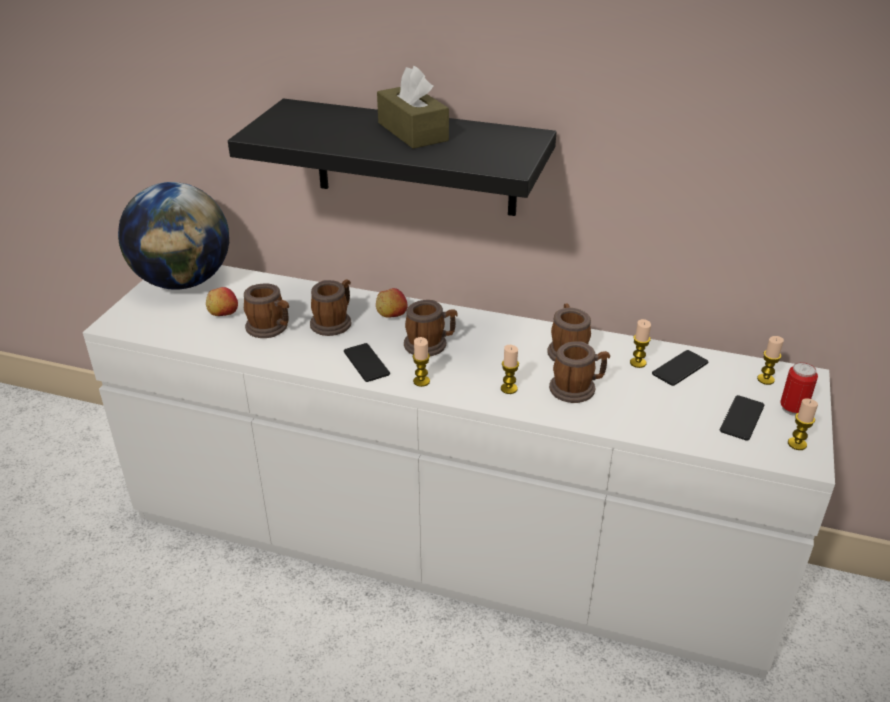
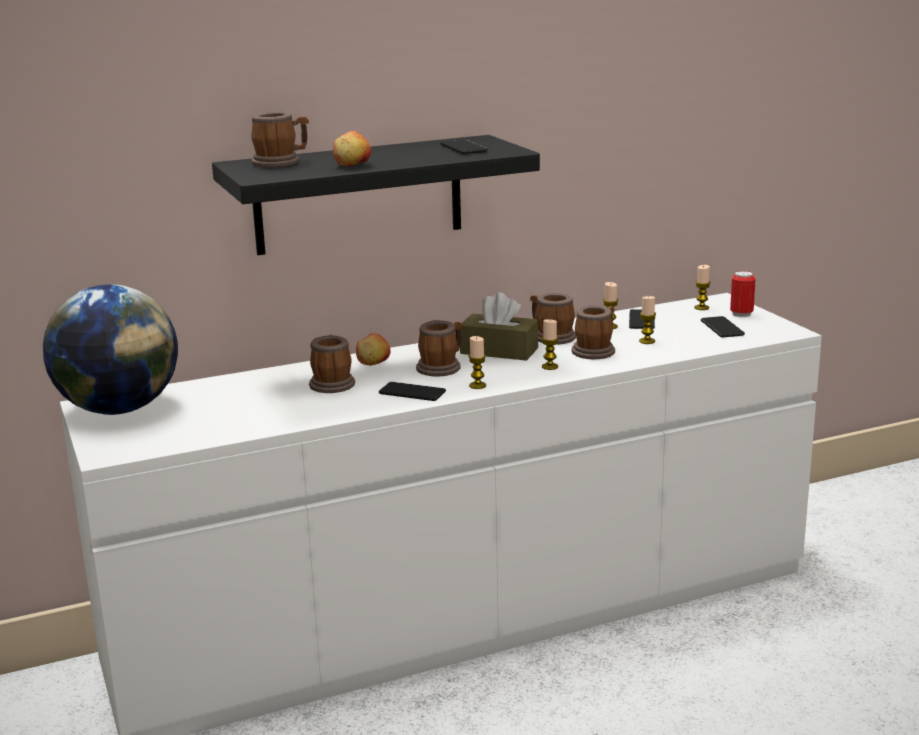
camera: 40 degrees left, 15 degrees down
apple [206,287,238,316] -> apple moved to [333,131,371,166]
mug [244,283,289,338] -> mug moved to [251,111,309,168]
brown tissue box [377,66,449,149] -> brown tissue box moved to [460,292,538,361]
candle [788,398,818,450] -> candle moved to [639,296,656,344]
none -> phone [440,139,488,154]

